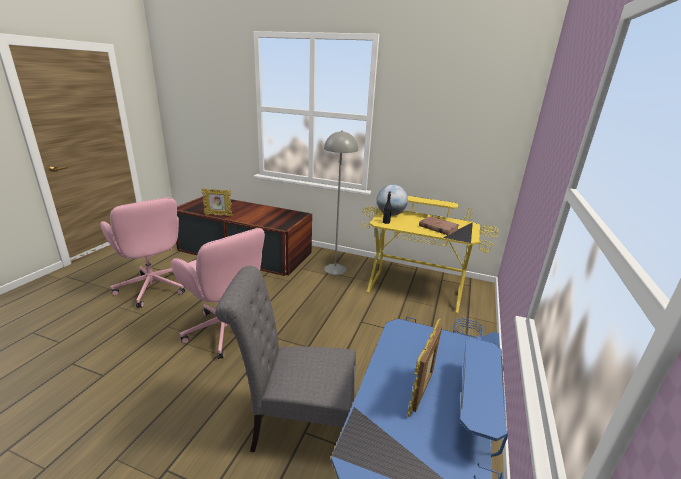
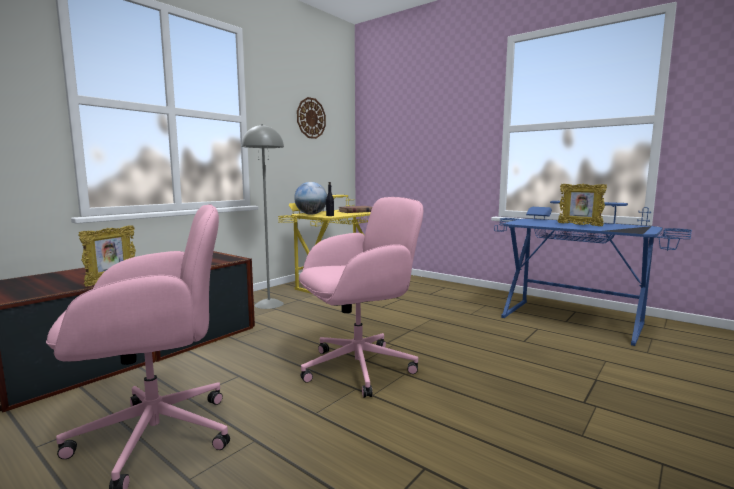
camera: 70 degrees left, 15 degrees down
grey chair [215,266,356,452] -> none
none -> wall clock [297,97,326,139]

